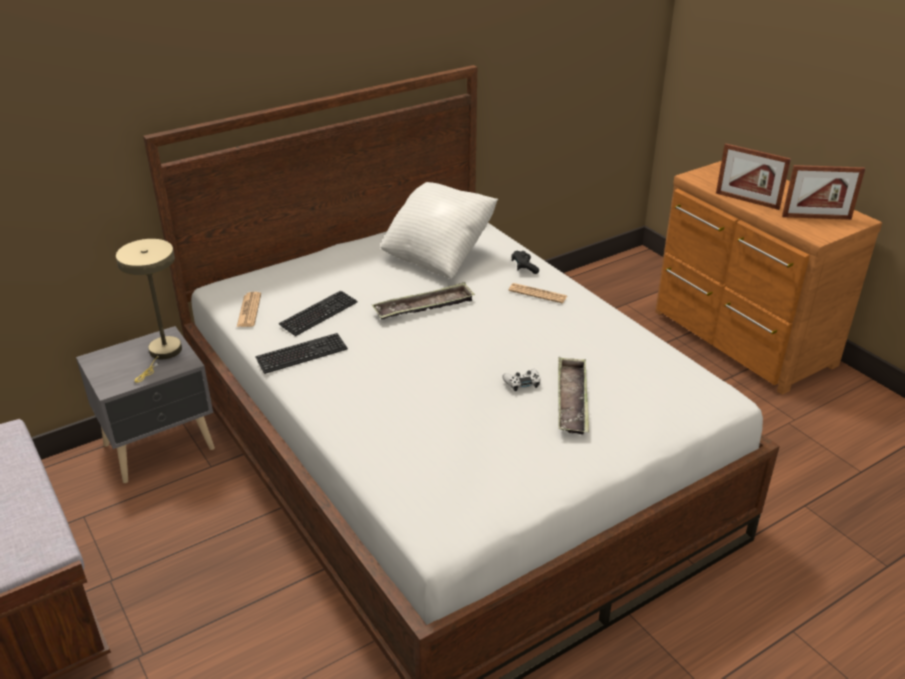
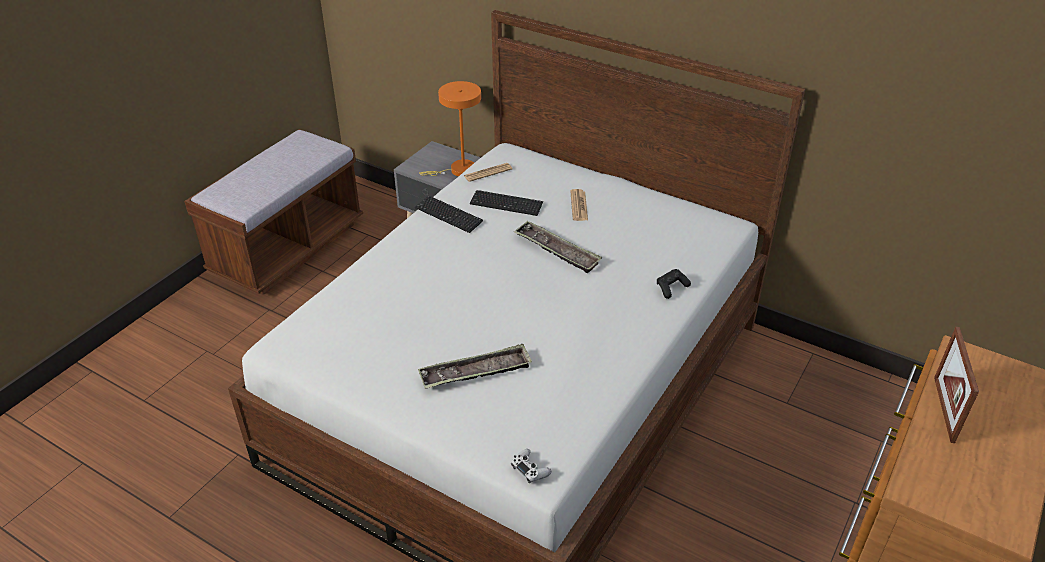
camera: 65 degrees right, 5 degrees up
beige table lamp [116,239,182,383] -> orange table lamp [419,81,481,176]
white pillow [380,182,498,279] -> none
white game controller [502,369,540,391] -> white game controller moved to [511,449,552,483]
newspaper [508,283,567,303] -> newspaper moved to [570,189,588,221]
picture frame [782,165,865,220] -> none

